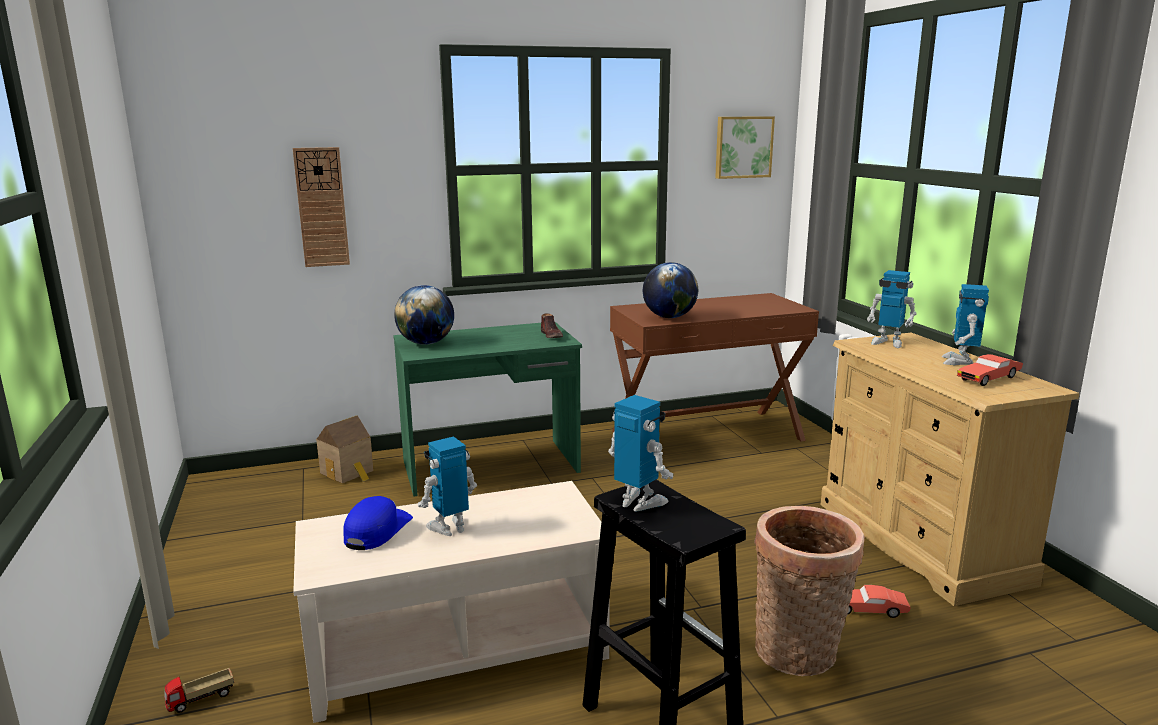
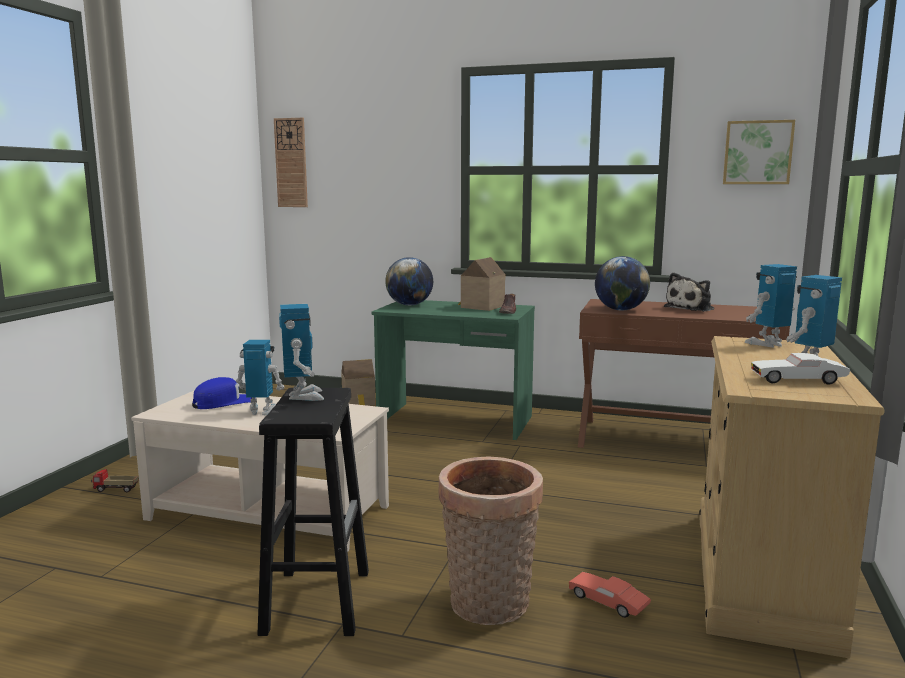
camera: 35 degrees right, 5 degrees down
wall clock [292,147,350,267] -> wall clock moved to [274,118,308,207]
toy robot [867,270,916,348] -> toy robot turned 90 degrees clockwise [745,264,797,348]
red toy car [957,354,1023,386] -> white toy car [751,353,850,385]
none -> toy house [458,257,505,311]
none -> plush toy [664,272,714,312]

